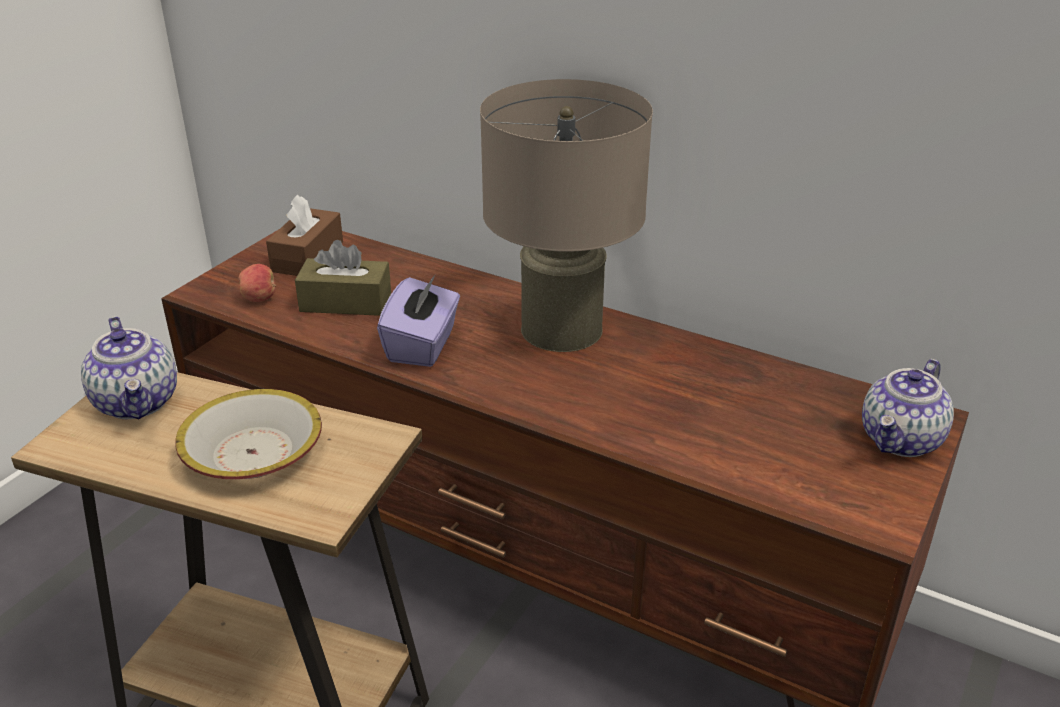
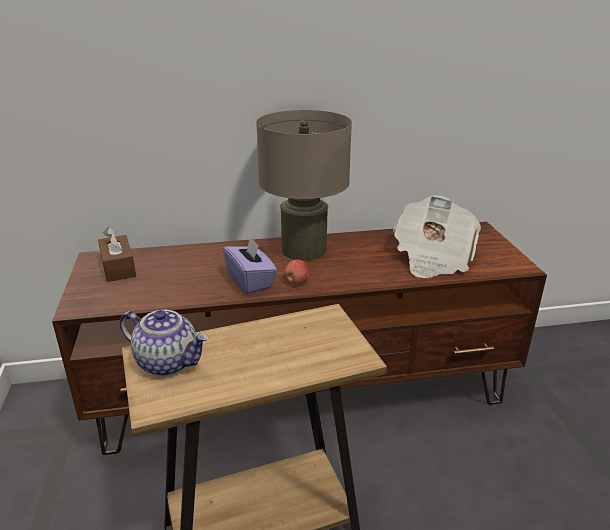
camera: 40 degrees left, 5 degrees down
bowl [175,389,322,479] -> none
apple [239,264,276,302] -> apple moved to [284,259,309,284]
brown tissue box [295,240,391,316] -> none
teapot [862,359,954,457] -> none
none -> newspaper [393,195,481,278]

